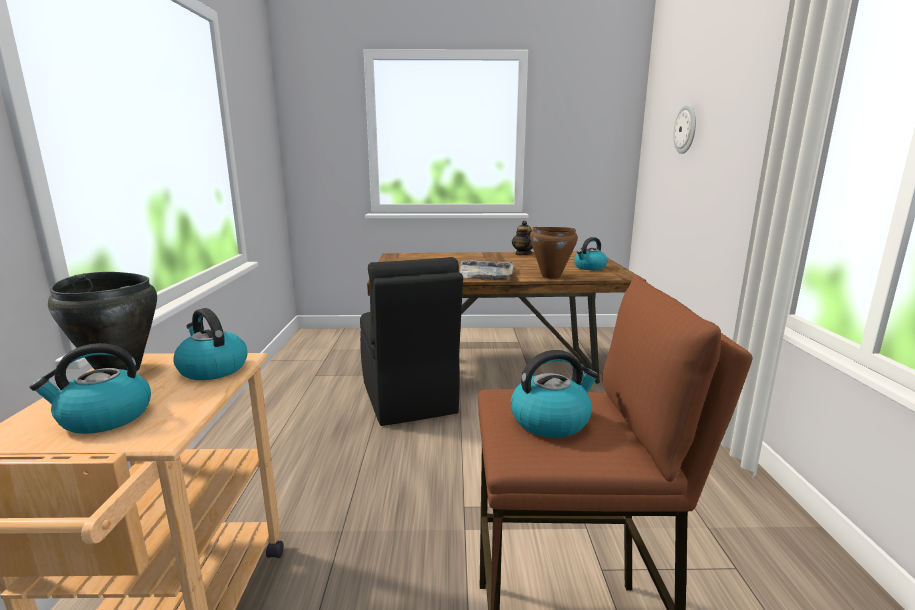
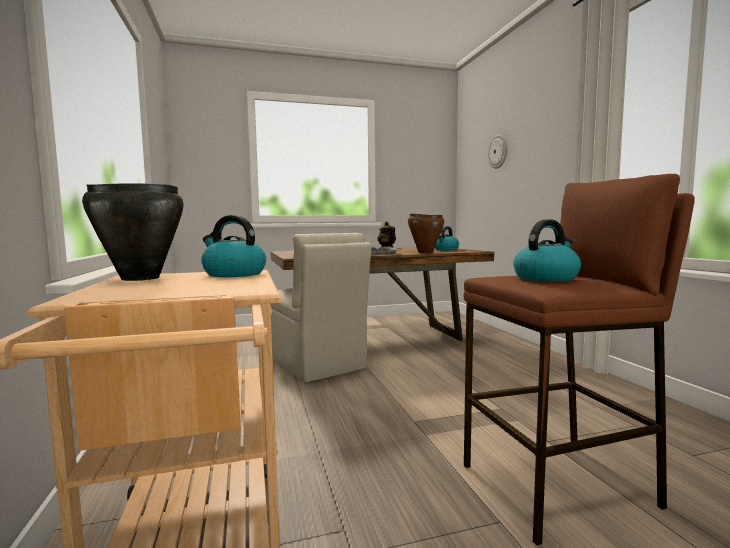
camera: 15 degrees left, 10 degrees down
kettle [30,343,151,434] -> none
black chair [360,257,463,426] -> beige chair [270,233,371,382]

